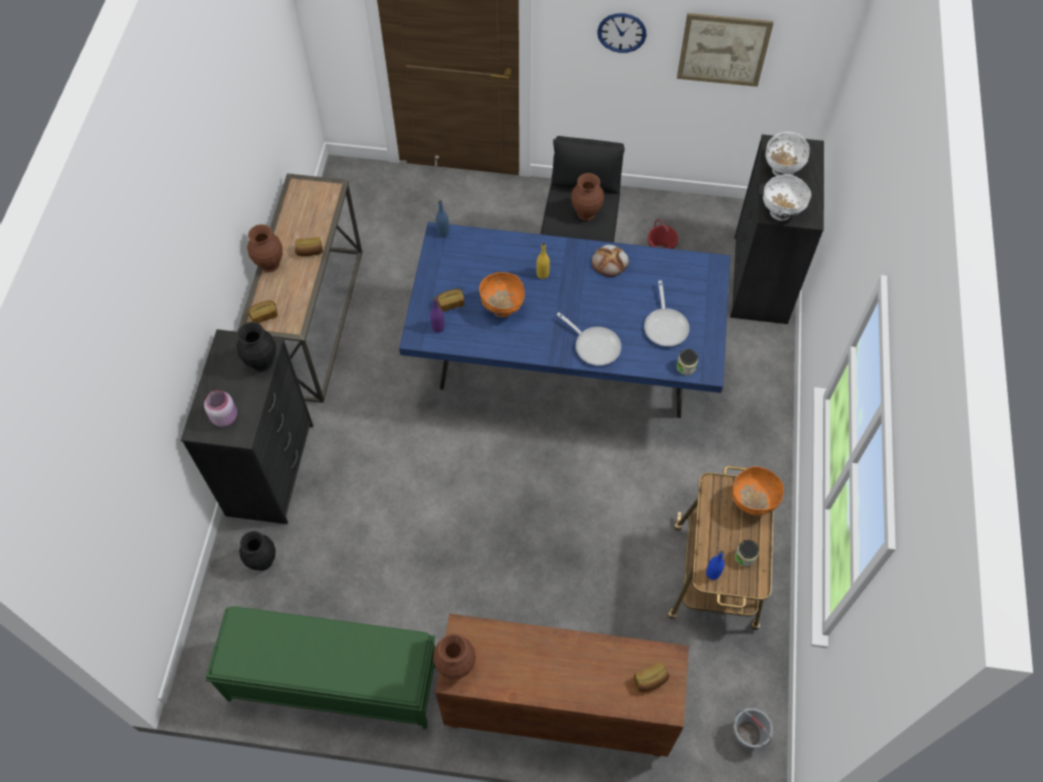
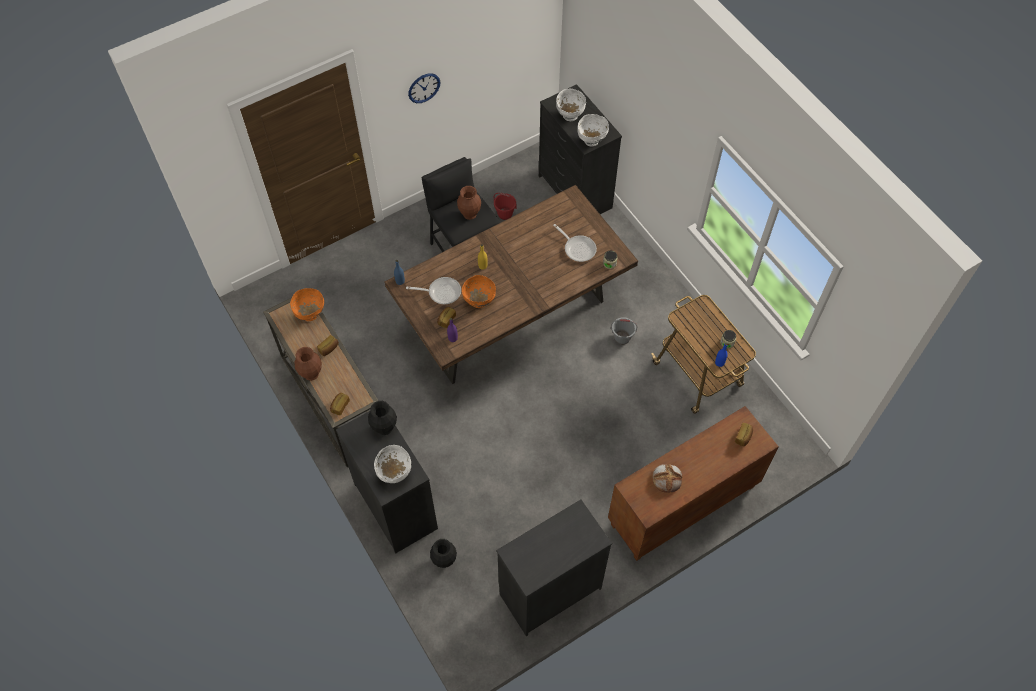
camera: 40 degrees left, 0 degrees up
pink jar [204,390,237,427] -> white bowl [374,445,411,483]
green bench [205,606,436,729] -> black dresser [496,499,612,636]
blue dining table [399,222,730,418] -> brown dining table [384,185,638,384]
brown vase [433,633,476,679] -> none
frying pan [557,312,621,366] -> frying pan moved to [406,277,461,304]
bread [592,245,629,277] -> bread moved to [653,464,682,493]
picture [677,13,774,87] -> none
orange bowl [732,466,784,515] -> orange bowl moved to [290,288,324,321]
grey bucket [733,708,773,748] -> grey bucket moved to [611,317,638,345]

